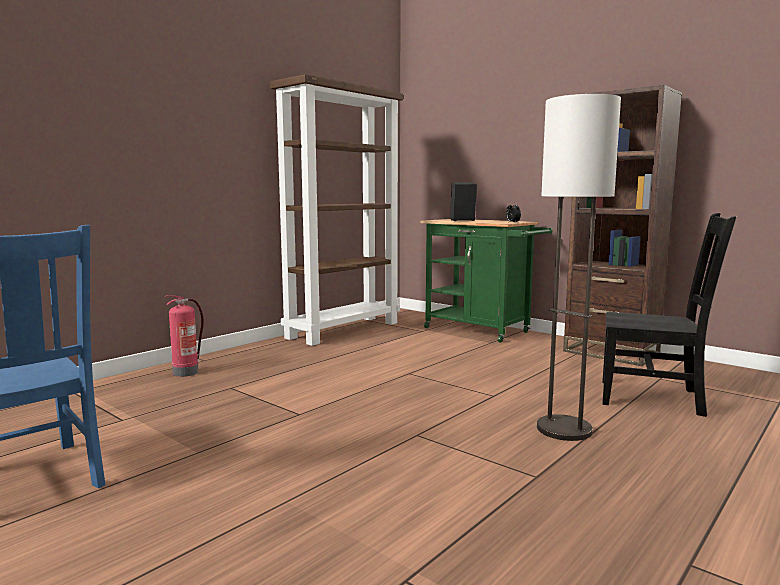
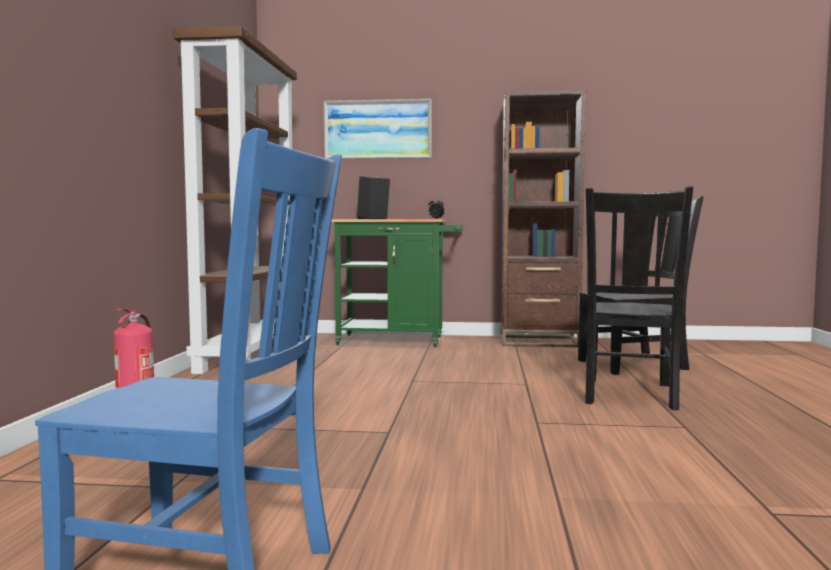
camera: 35 degrees left, 5 degrees down
floor lamp [537,94,621,441] -> black chair [585,187,693,410]
none -> picture [324,99,432,159]

